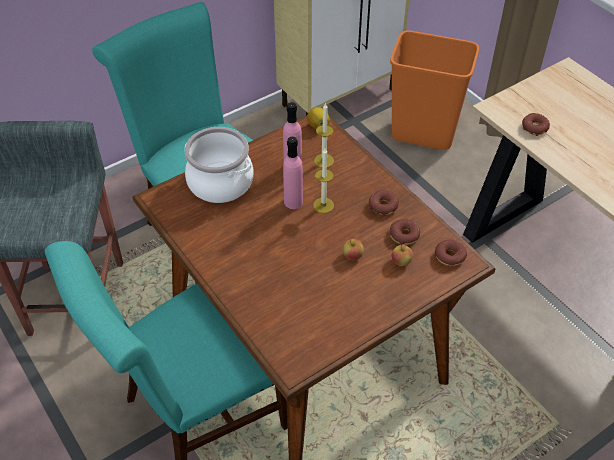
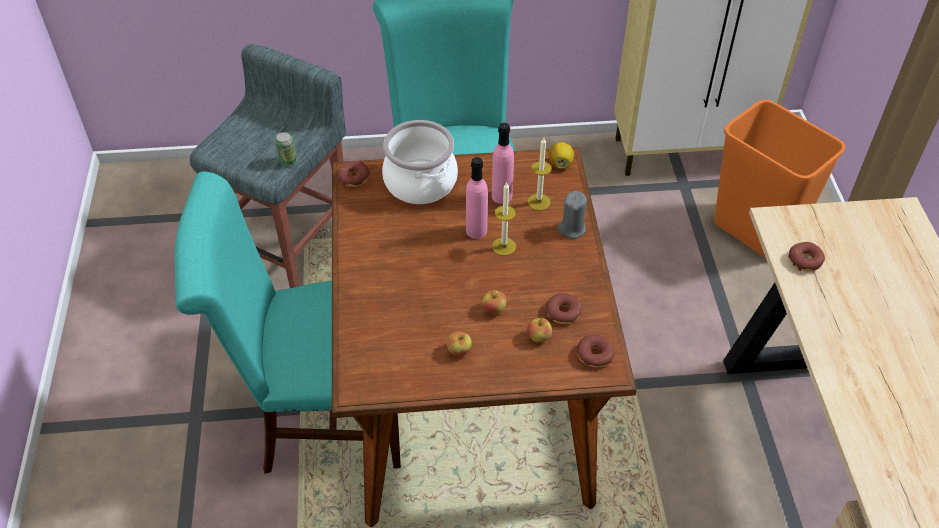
camera: 30 degrees right, 0 degrees up
donut [369,190,399,216] -> donut moved to [337,161,370,187]
none -> can [275,132,297,166]
none -> apple [447,331,472,356]
none -> grey candle [558,191,587,239]

